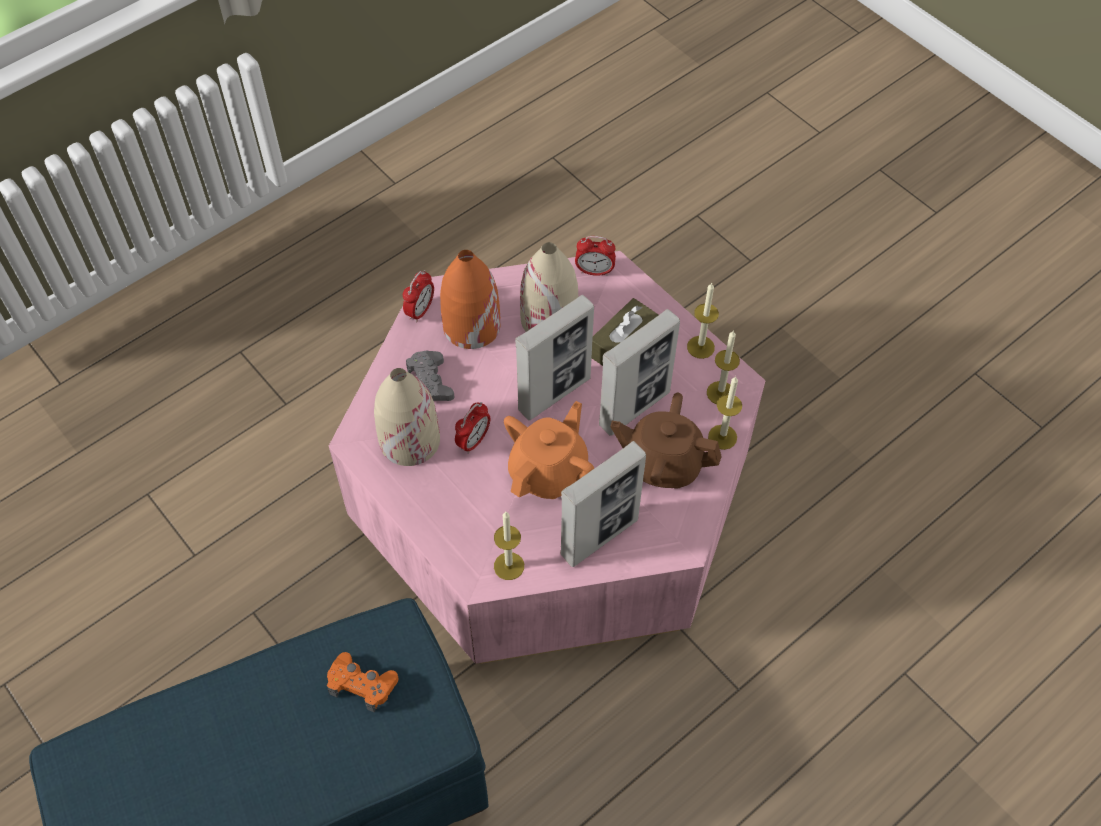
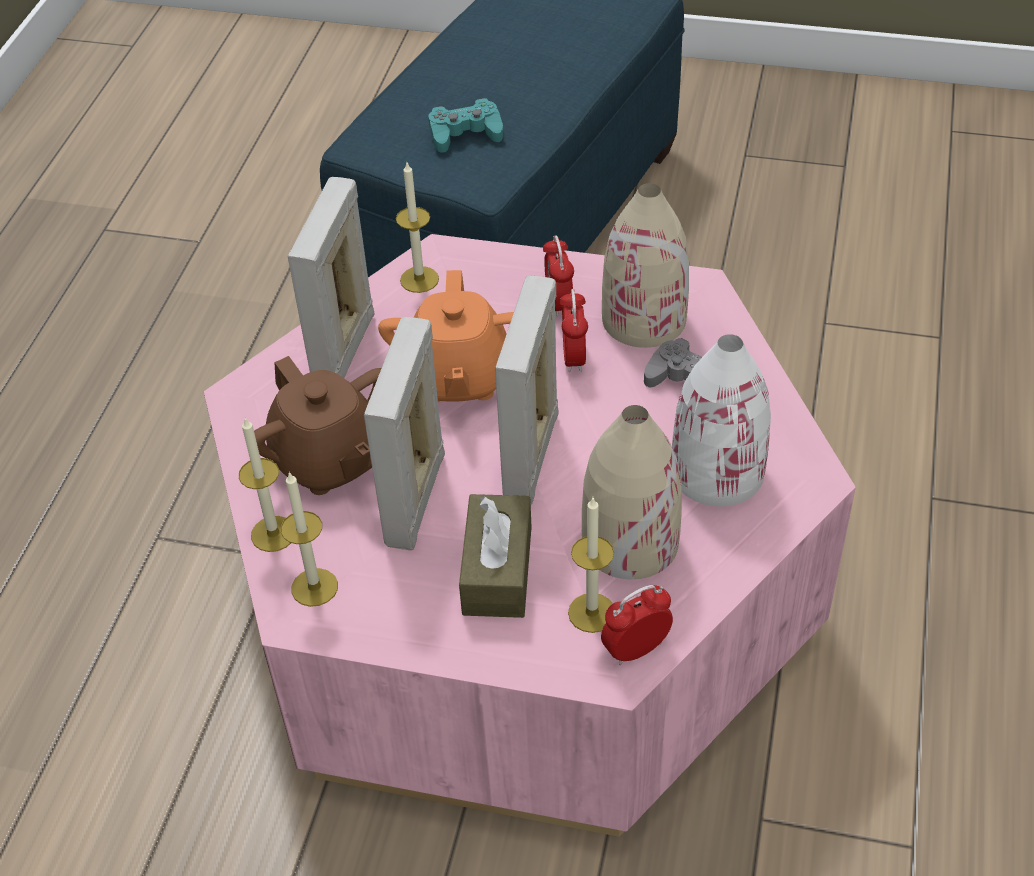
camera: 145 degrees right, 10 degrees down
orange game controller [327,652,398,713] -> turquoise game controller [428,98,503,153]
alarm clock [403,270,434,322] -> alarm clock moved to [543,235,574,317]
orange vase [440,250,501,349] -> white vase [672,334,771,507]
brown teapot [610,393,722,489] -> brown teapot turned 75 degrees clockwise [254,356,381,495]
candle [687,282,719,359] -> candle moved to [568,498,614,633]

